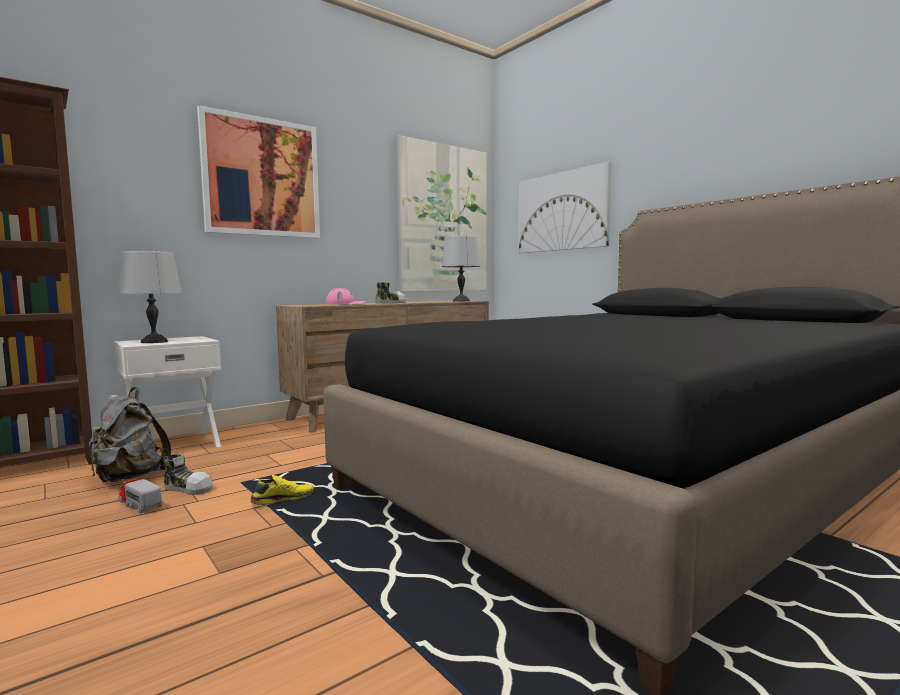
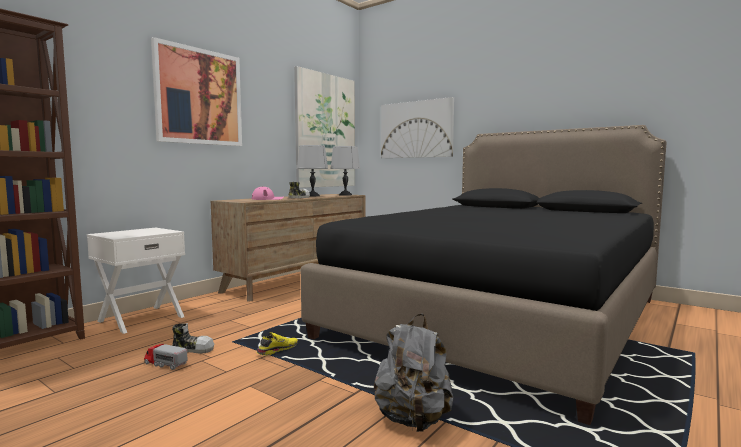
camera: 15 degrees left, 0 degrees up
grey backpack [89,387,171,482] -> grey backpack moved to [374,314,453,432]
grey table lamp [118,251,182,343] -> grey table lamp moved to [297,145,328,196]

